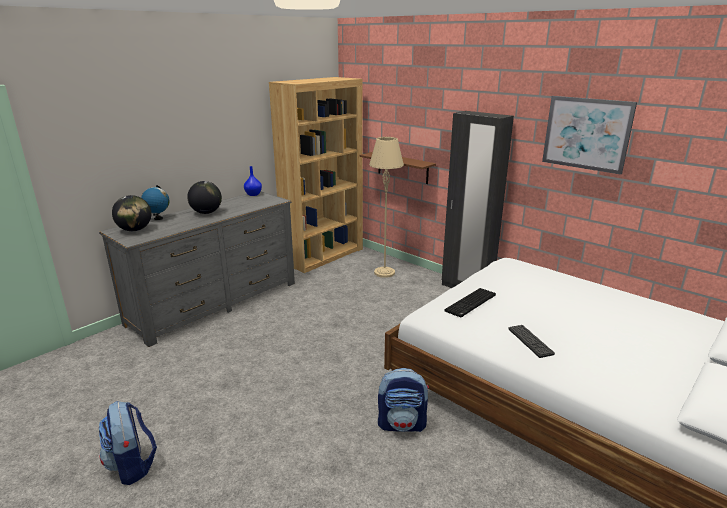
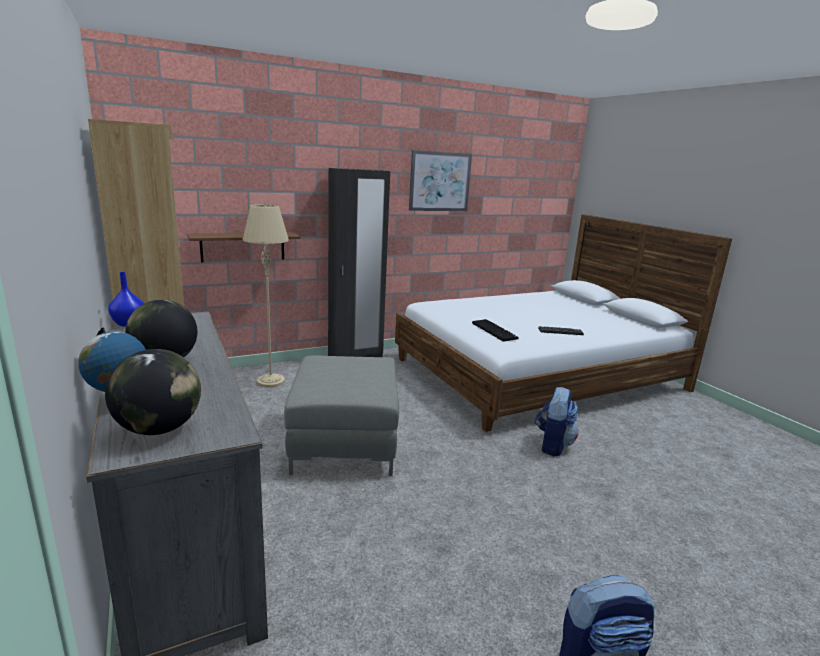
camera: 70 degrees left, 5 degrees down
none -> grey ottoman [284,355,399,476]

